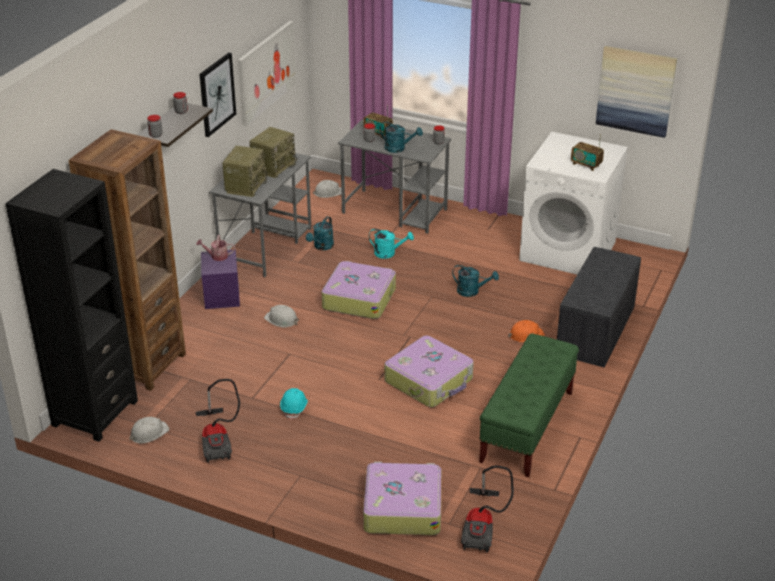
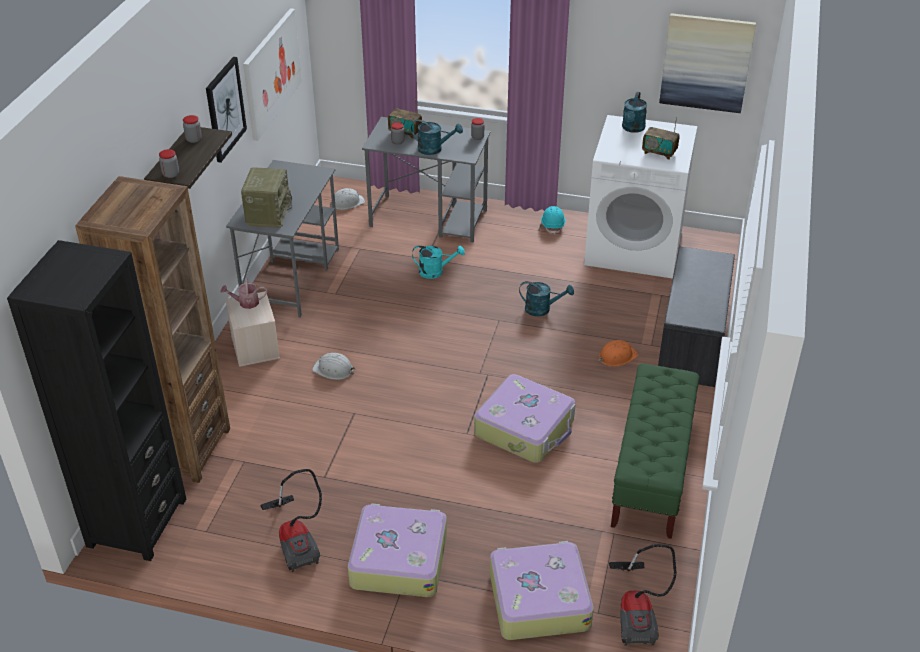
camera: 10 degrees left, 5 degrees up
white hard hat [129,417,170,443] -> none
purple storage box [201,249,240,309] -> beige storage box [225,291,280,367]
radio [249,127,297,178] -> none
turquoise hard hat [280,388,308,420] -> turquoise hard hat moved to [541,206,566,235]
turquoise watering can [306,216,334,250] -> turquoise watering can moved to [622,92,647,133]
suitcase [322,261,396,319] -> suitcase moved to [348,503,447,597]

